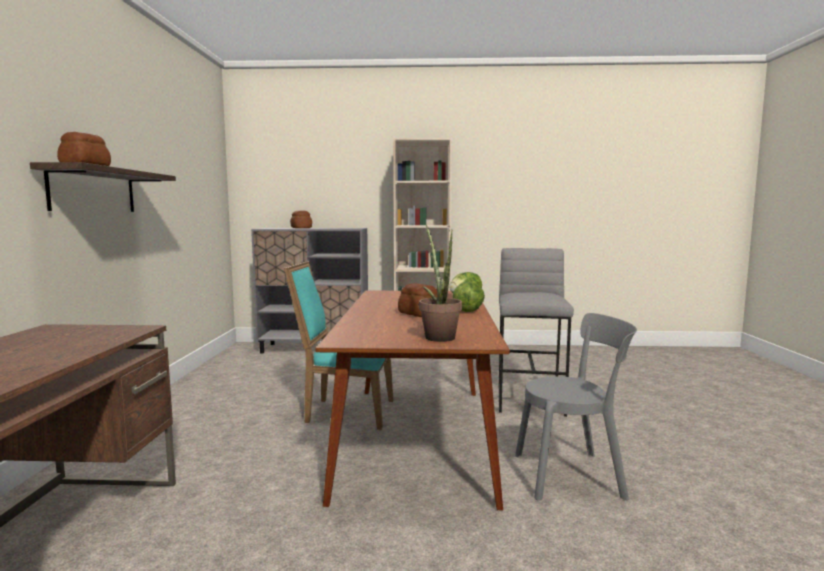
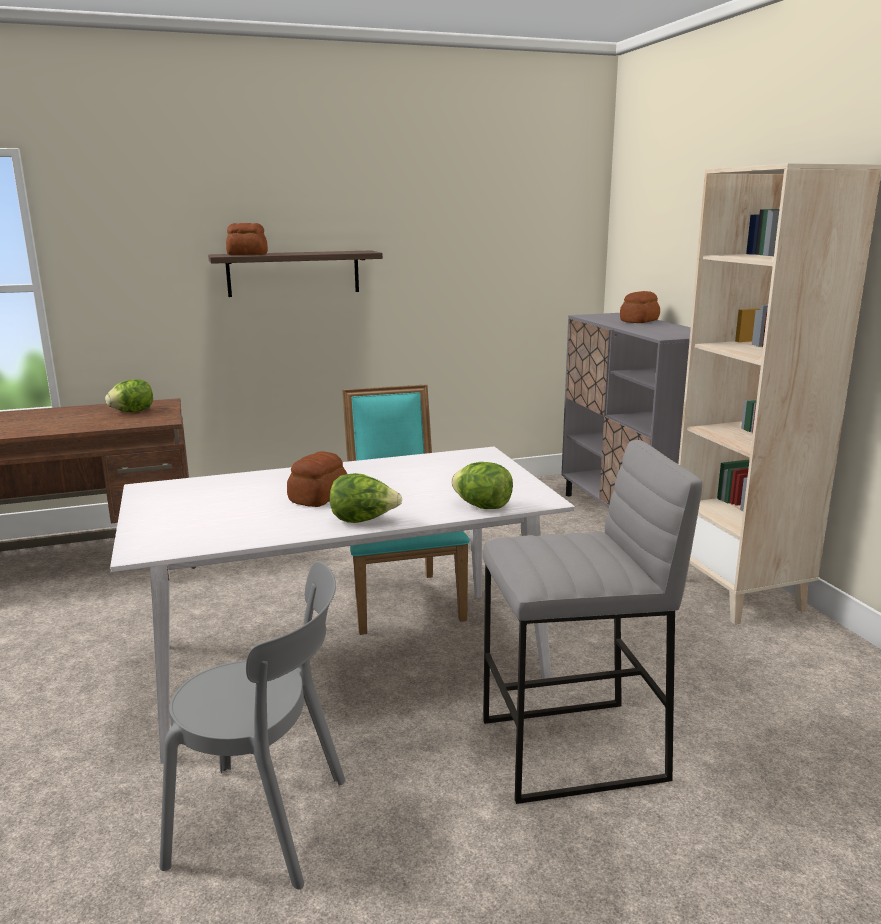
camera: 70 degrees right, 10 degrees up
brown dining table [315,290,510,510] -> white dining table [110,447,575,764]
potted plant [419,225,462,342] -> none
grey chair [515,313,637,500] -> grey chair turned 60 degrees counterclockwise [159,561,345,890]
none -> lettuce [105,379,153,412]

